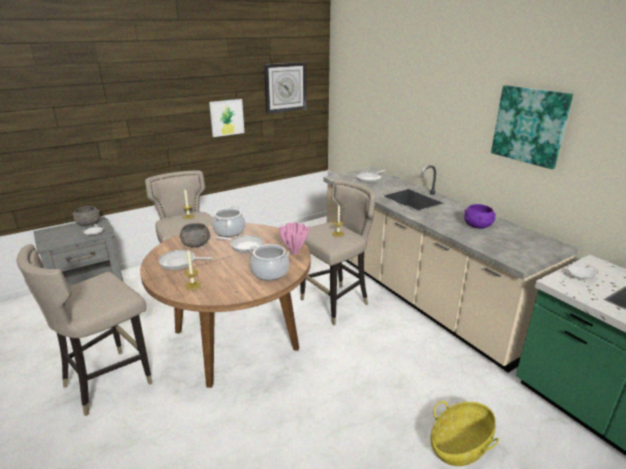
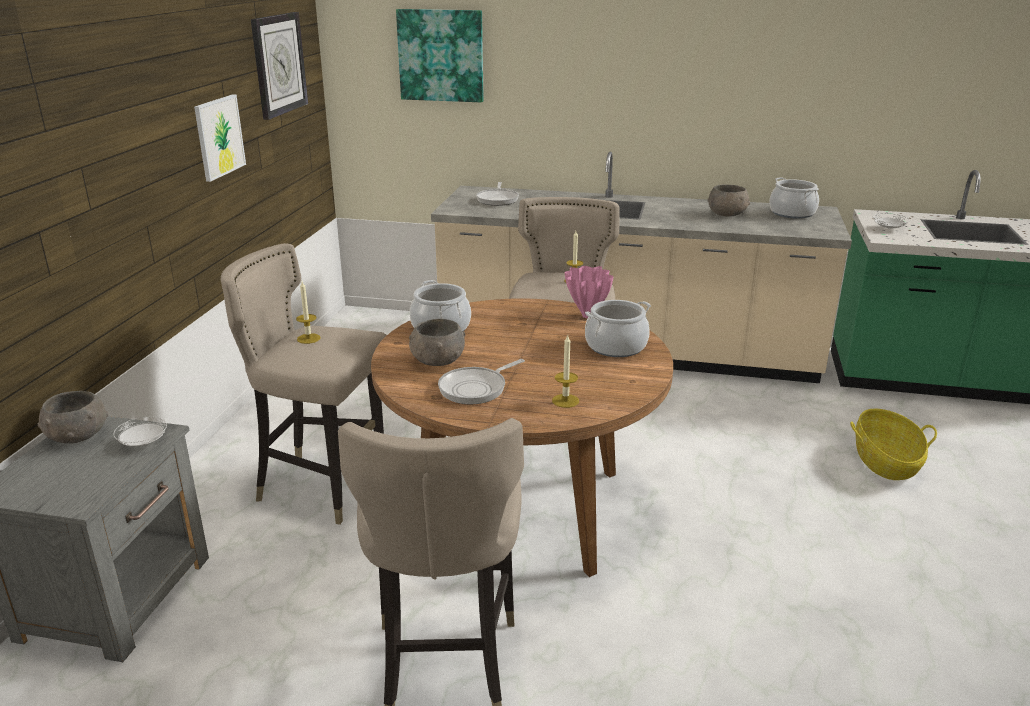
camera: 45 degrees left, 0 degrees up
frying pan [216,235,264,253] -> none
purple bowl [464,204,496,229] -> grey bowl [708,185,750,217]
picture [491,85,573,169] -> picture moved to [396,9,484,102]
none -> cooking pot [769,177,819,219]

